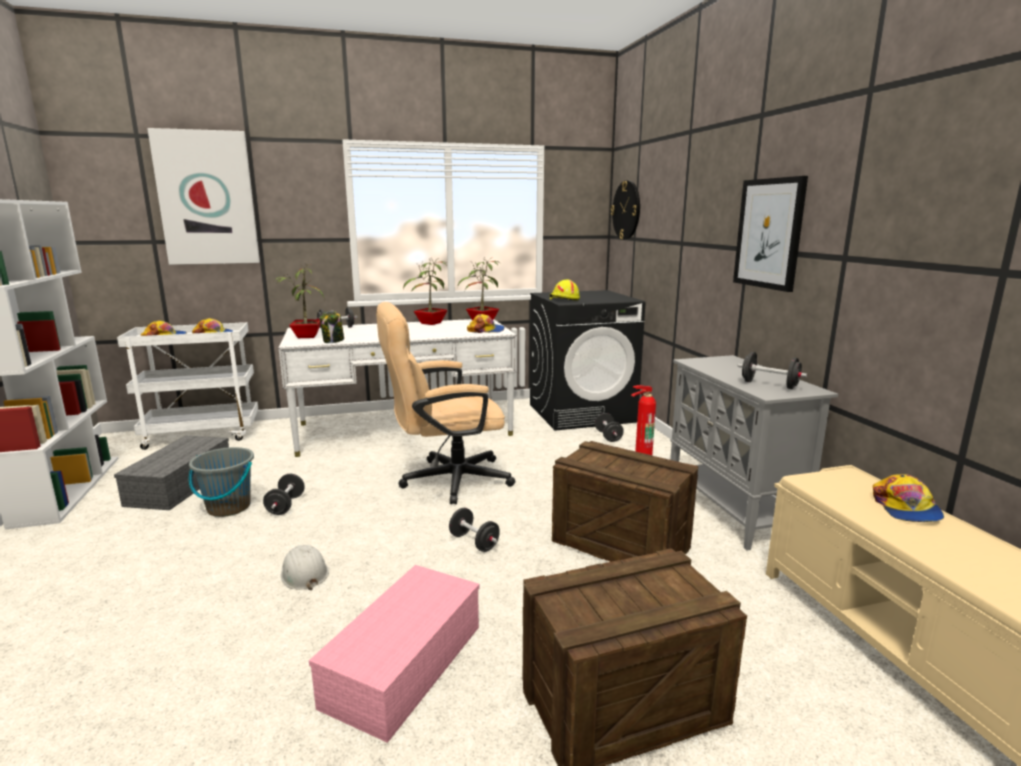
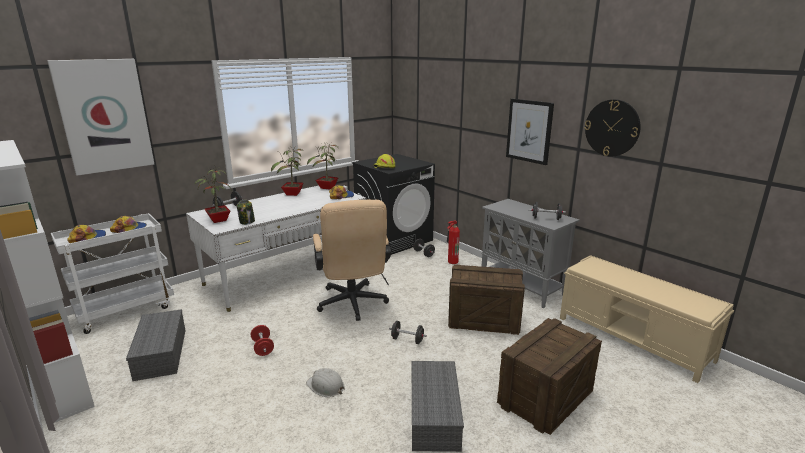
camera: 25 degrees left, 5 degrees up
grey bucket [189,447,254,517] -> none
black dumbbell [263,474,305,515] -> red dumbbell [251,325,274,356]
pink storage box [309,565,480,743] -> grey storage box [412,361,464,452]
beige office chair [376,302,515,504] -> beige office chair turned 60 degrees counterclockwise [313,200,391,321]
wall clock [611,180,640,240] -> wall clock moved to [585,99,641,157]
cap [873,474,944,522] -> none

